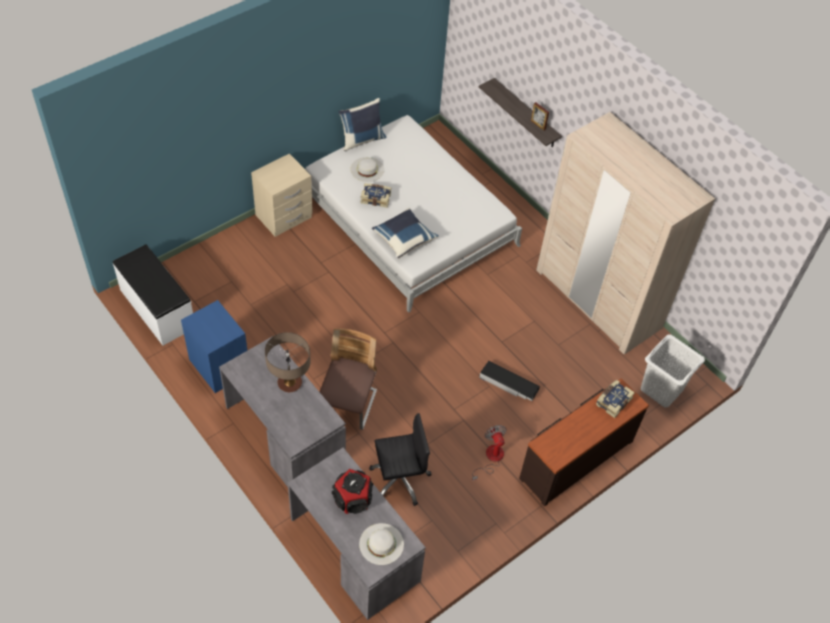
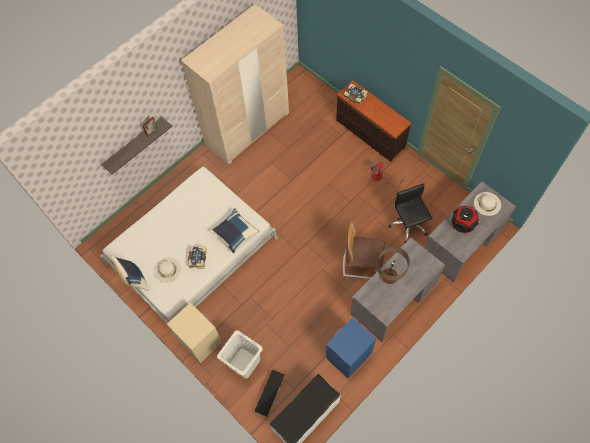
camera: 90 degrees left, 10 degrees up
black storage box [479,361,540,401] -> black storage box moved to [255,370,284,417]
white laundry basket [641,334,705,408] -> white laundry basket moved to [217,330,263,379]

